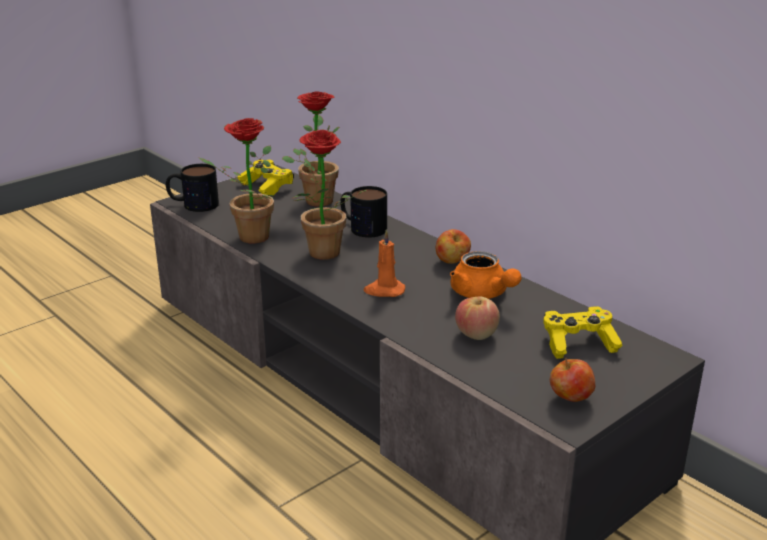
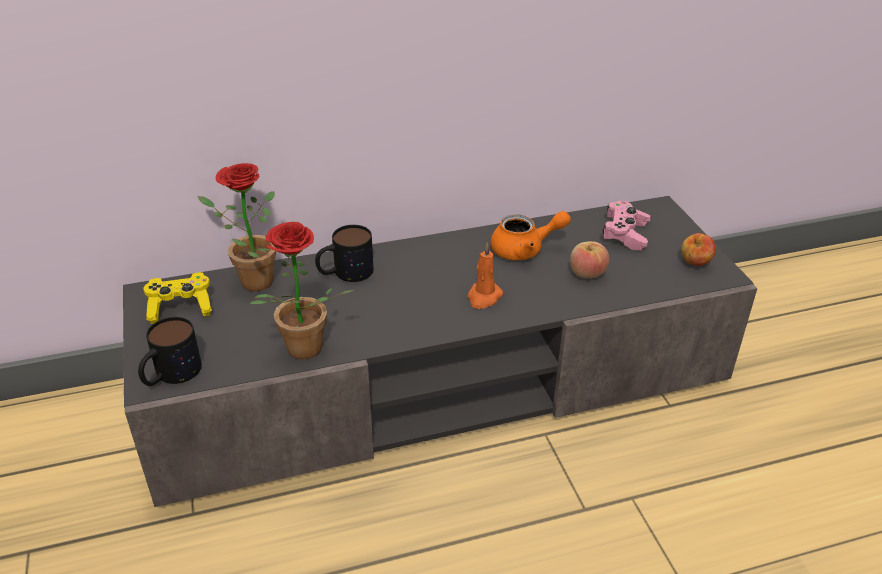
camera: 65 degrees left, 10 degrees up
potted plant [291,130,367,260] -> none
apple [436,229,471,264] -> none
yellow game controller [543,306,623,359] -> pink game controller [603,201,651,251]

